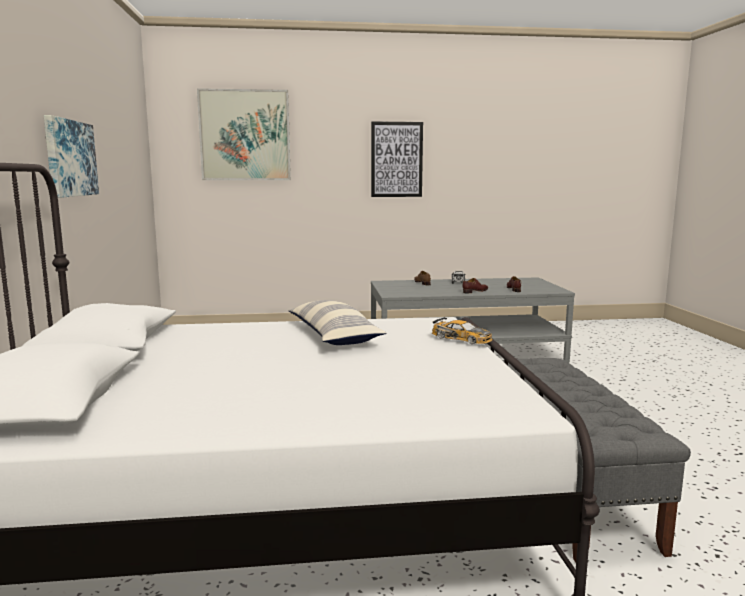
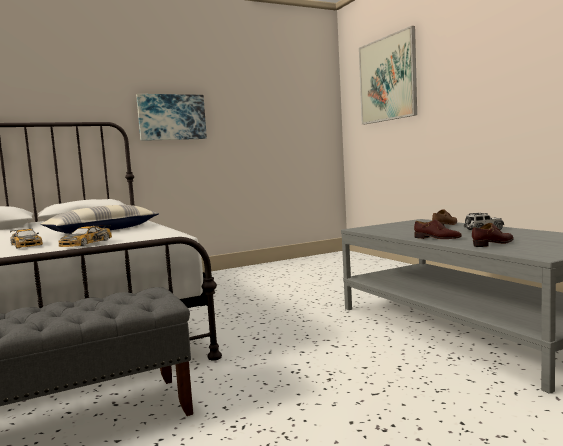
camera: 70 degrees right, 5 degrees down
picture [371,121,423,197] -> none
none -> toy car [10,229,43,249]

